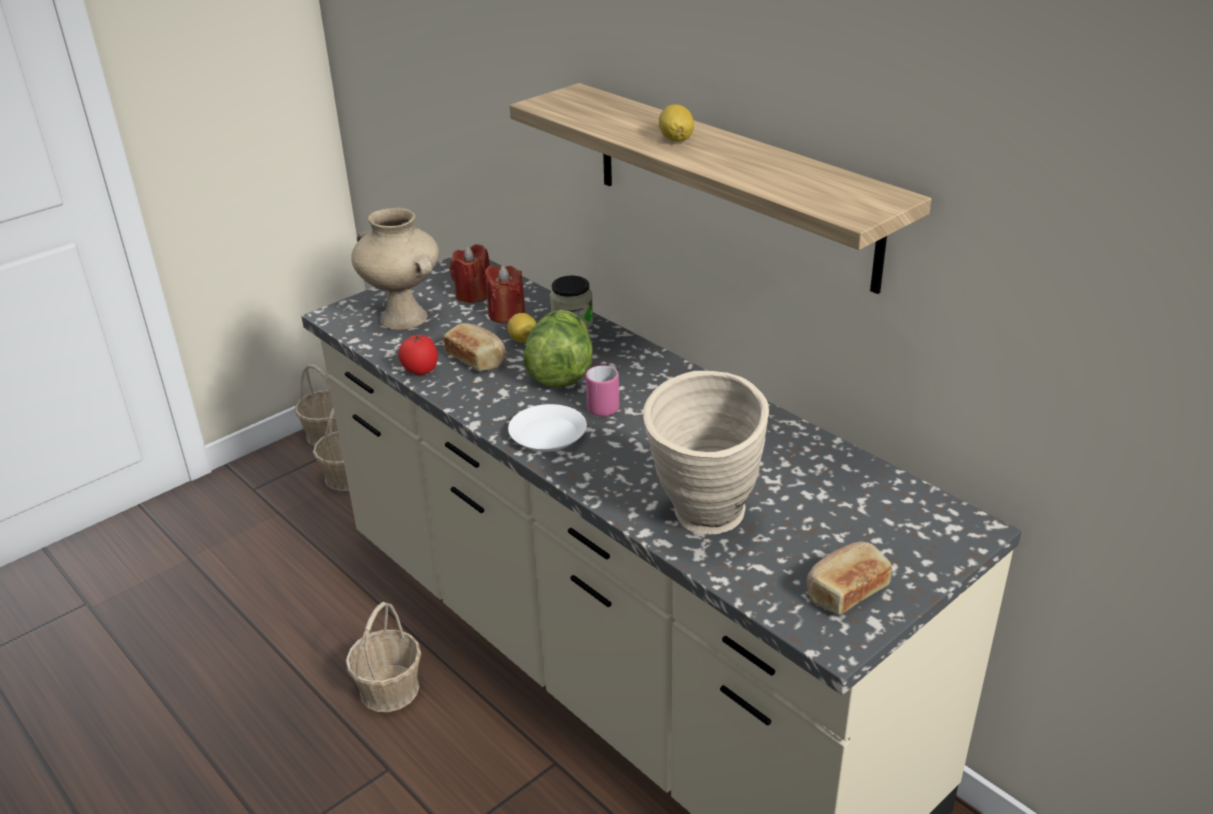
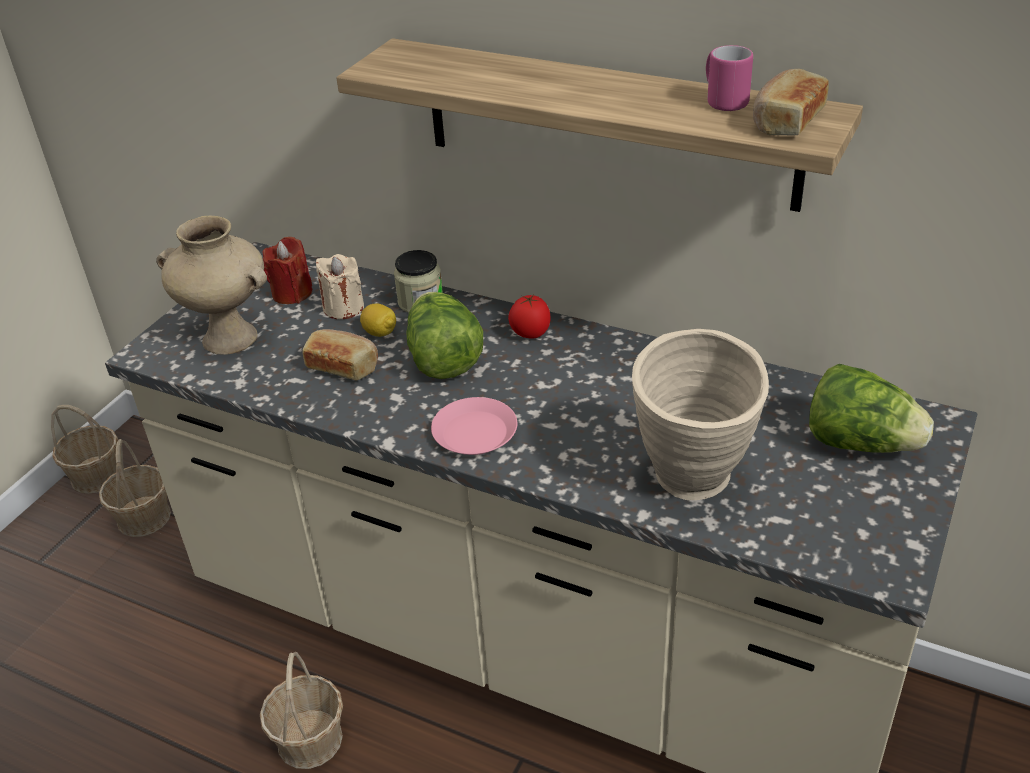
camera: 20 degrees left, 5 degrees up
tomato [398,334,438,375] -> tomato moved to [508,295,551,339]
red candle [484,265,525,324] -> beige candle [316,254,364,319]
white plate [508,404,587,452] -> pink plate [431,397,517,455]
pink mug [585,365,619,417] -> pink mug moved to [706,45,753,111]
lemon [659,105,694,142] -> none
bread [807,542,892,615] -> bread moved to [753,69,829,135]
none -> lettuce [809,364,934,453]

